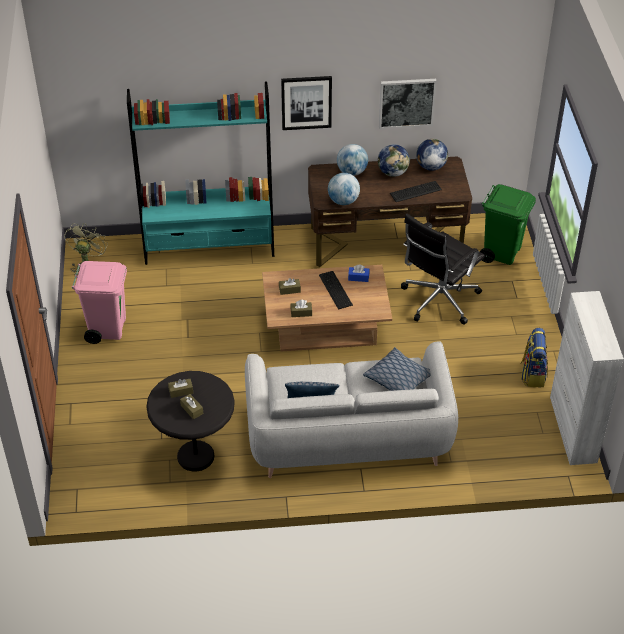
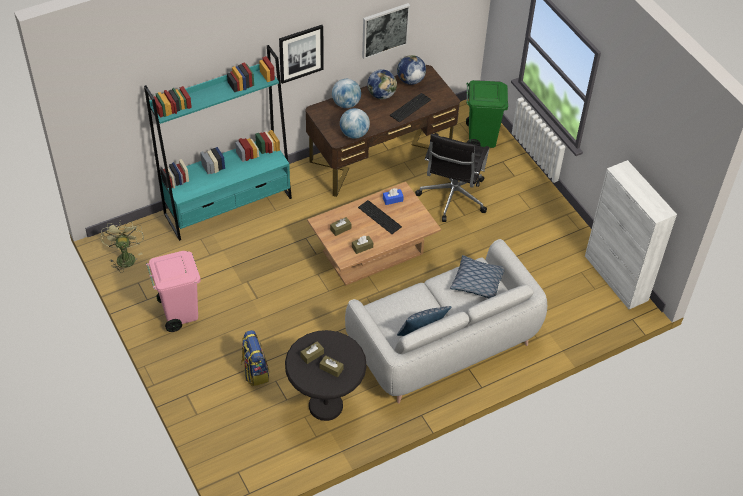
camera: 25 degrees left, 5 degrees up
backpack [520,328,548,387] -> backpack moved to [241,330,269,386]

